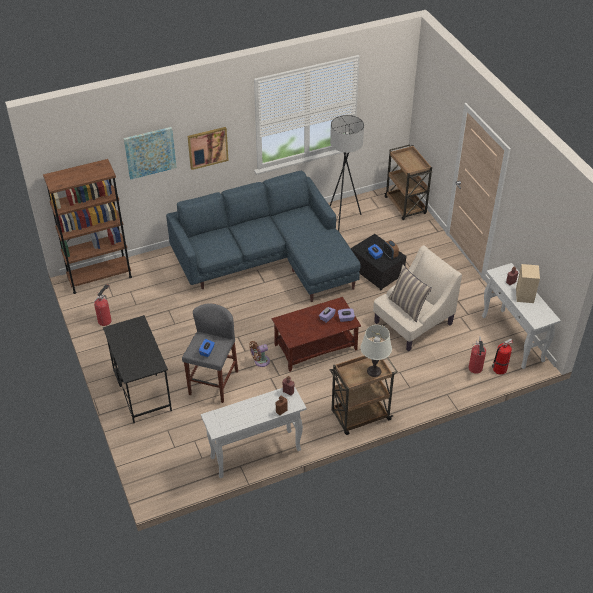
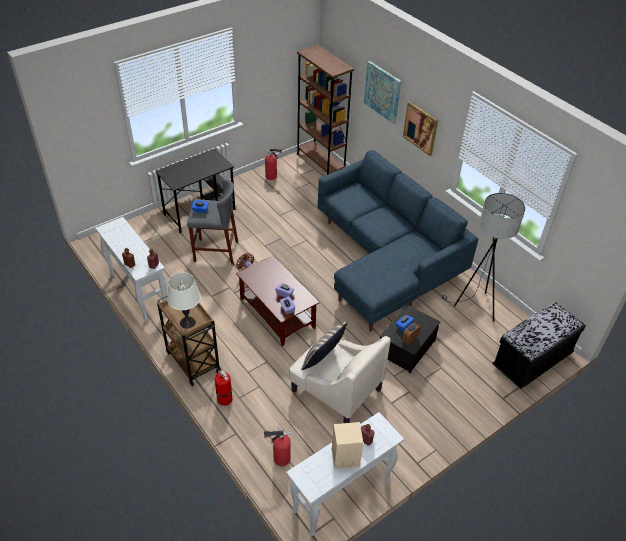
camera: 75 degrees right, 0 degrees up
brown cart [384,144,432,220] -> black bench [492,302,586,389]
fire extinguisher [492,339,513,375] -> fire extinguisher moved to [215,369,233,406]

